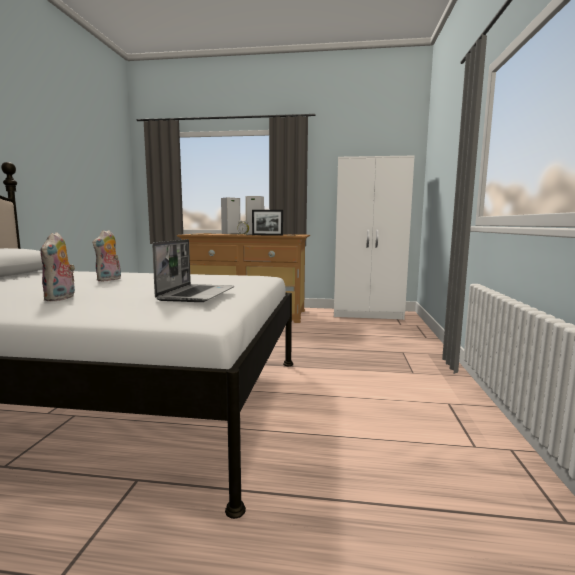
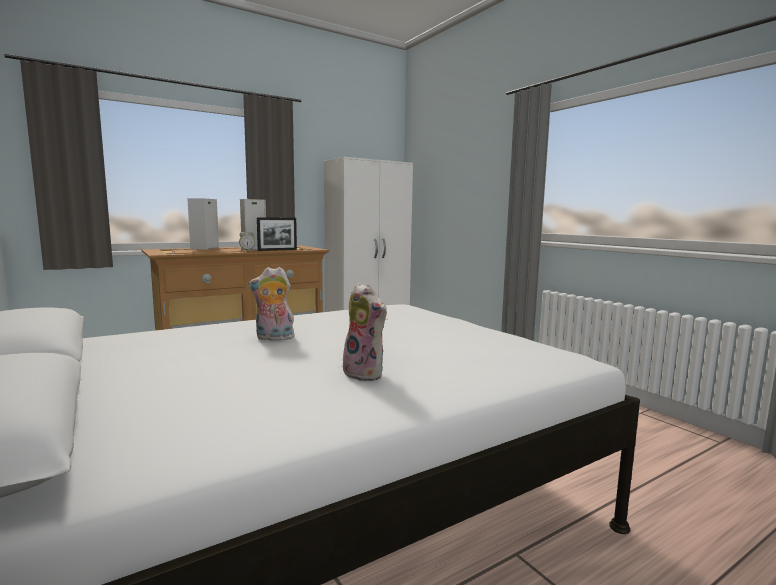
camera: 40 degrees left, 0 degrees up
plush toy [92,230,121,281] -> plush toy turned 105 degrees clockwise [248,267,294,342]
laptop [152,239,234,302] -> none

